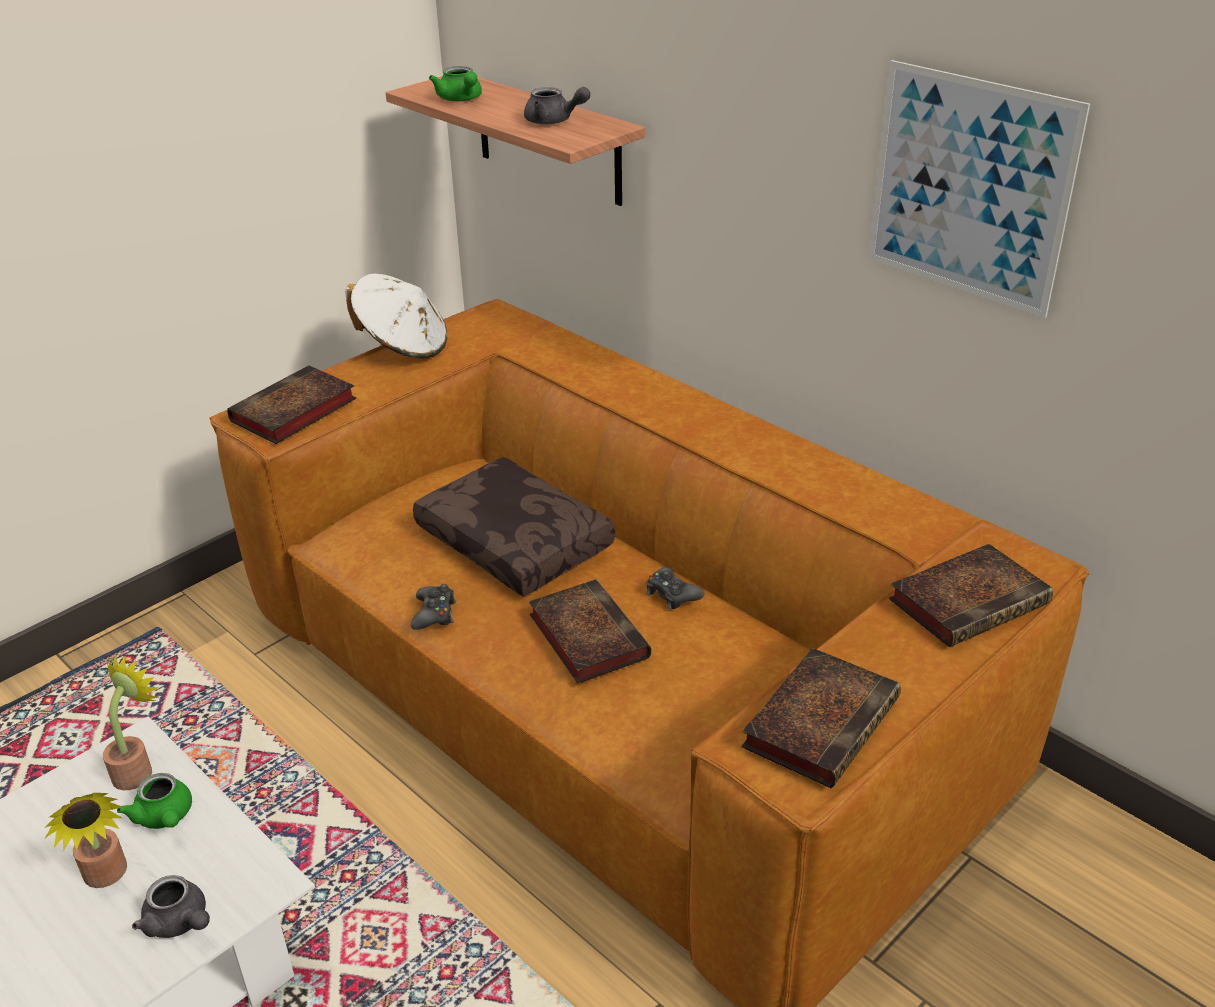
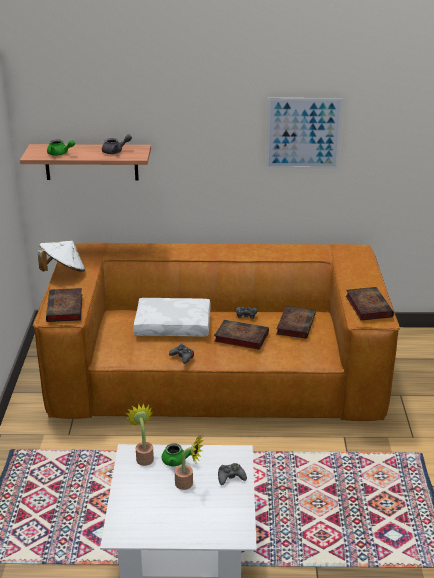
camera: 45 degrees left, 5 degrees down
grey teapot [132,875,210,938] -> black game controller [218,463,247,485]
brown pillow [413,457,615,597] -> white pillow [133,298,210,337]
book [889,544,1053,647] -> book moved to [276,306,316,339]

